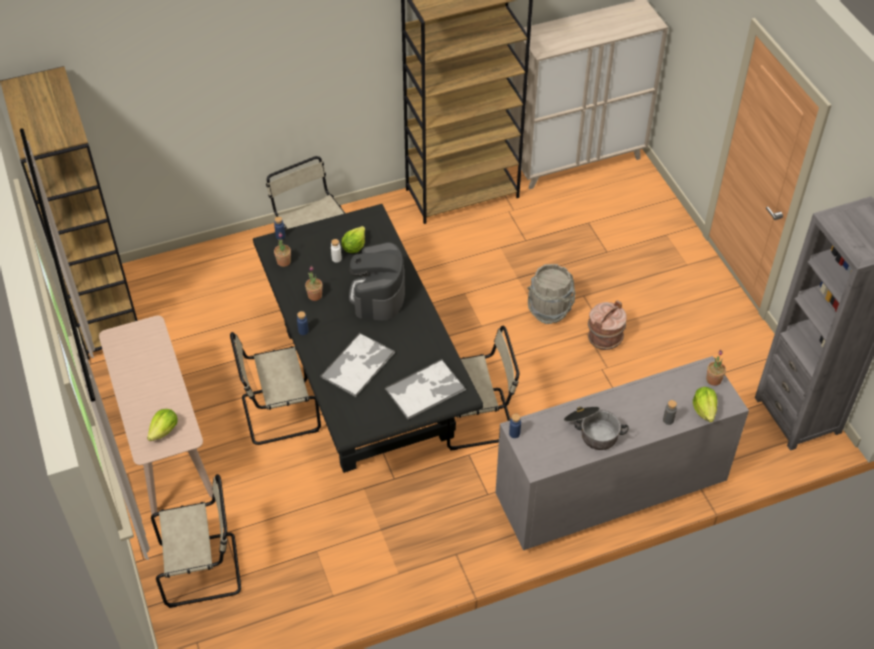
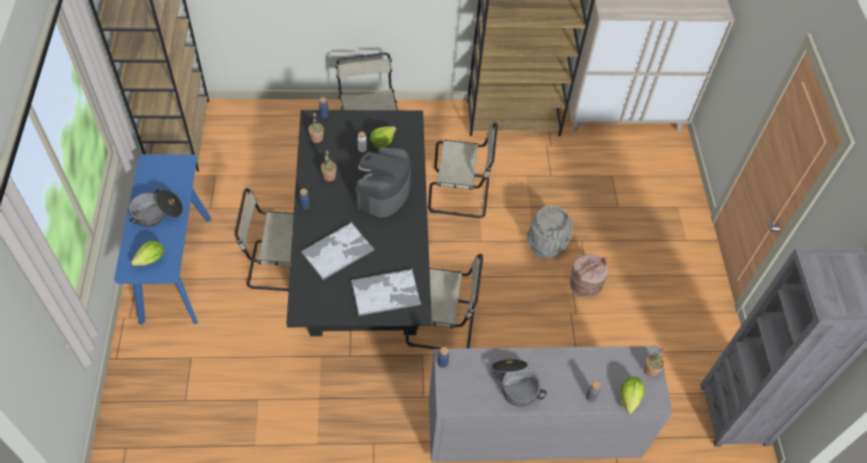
camera: 15 degrees right, 5 degrees up
beige console table [99,316,213,518] -> blue console table [114,154,211,325]
beige chair [151,474,241,608] -> beige chair moved to [428,122,498,218]
none -> cooking pot [129,189,183,227]

